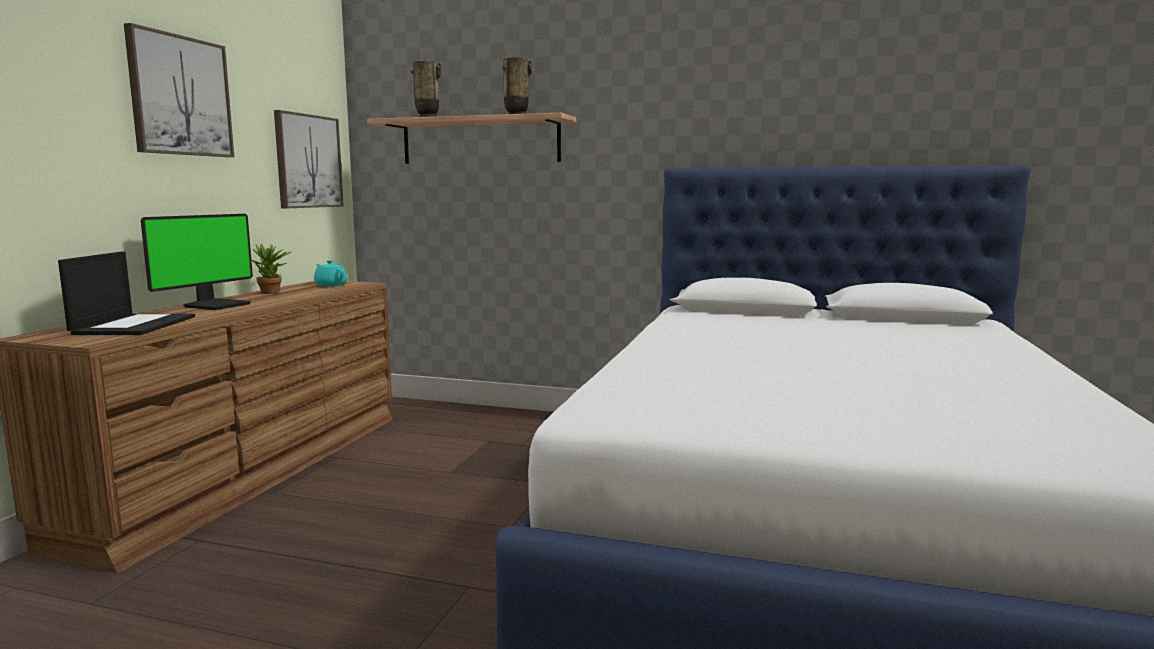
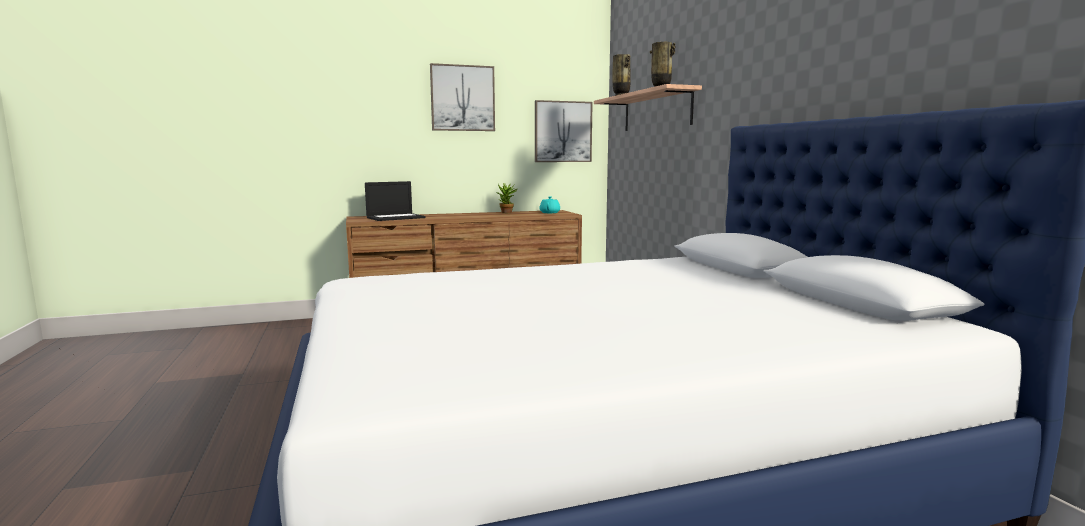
camera: 55 degrees right, 0 degrees up
monitor [141,214,253,310] -> none

